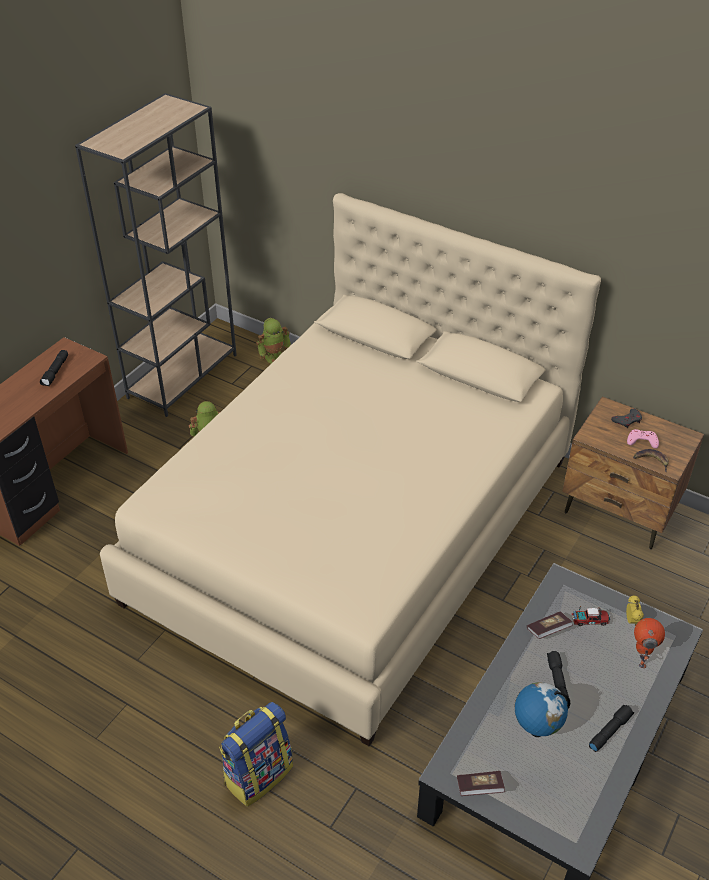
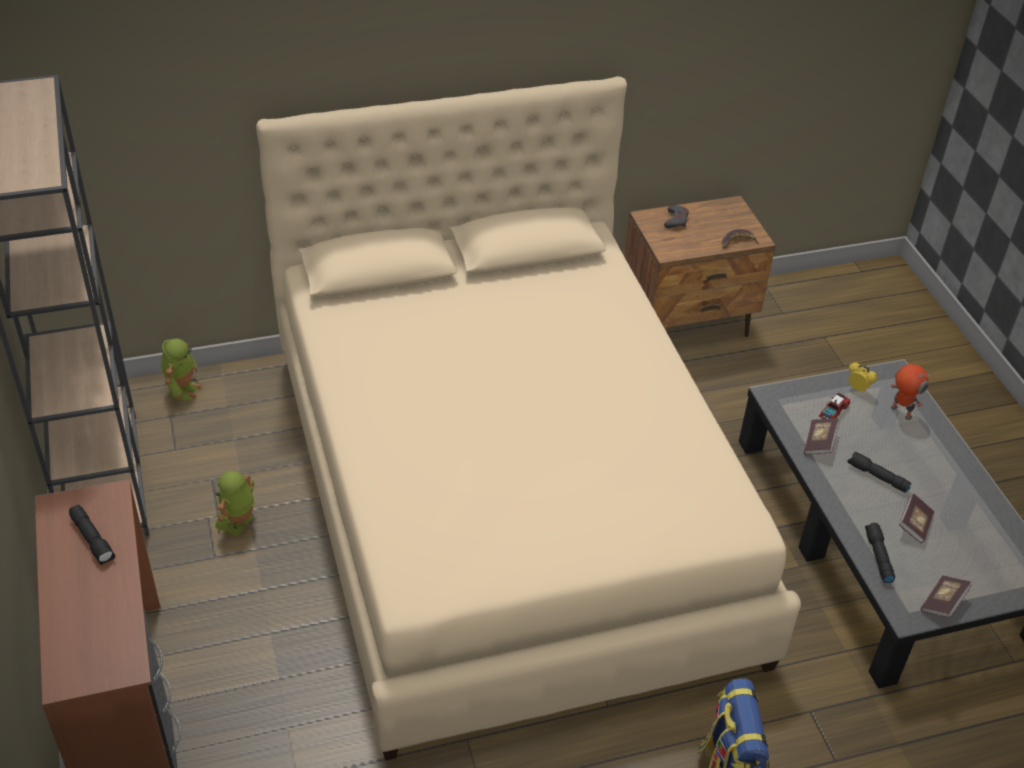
camera: 50 degrees left, 0 degrees up
globe [515,682,570,737] -> book [899,493,934,543]
black flashlight [589,705,634,752] -> black flashlight moved to [865,523,895,583]
pink game controller [627,429,659,448] -> none

